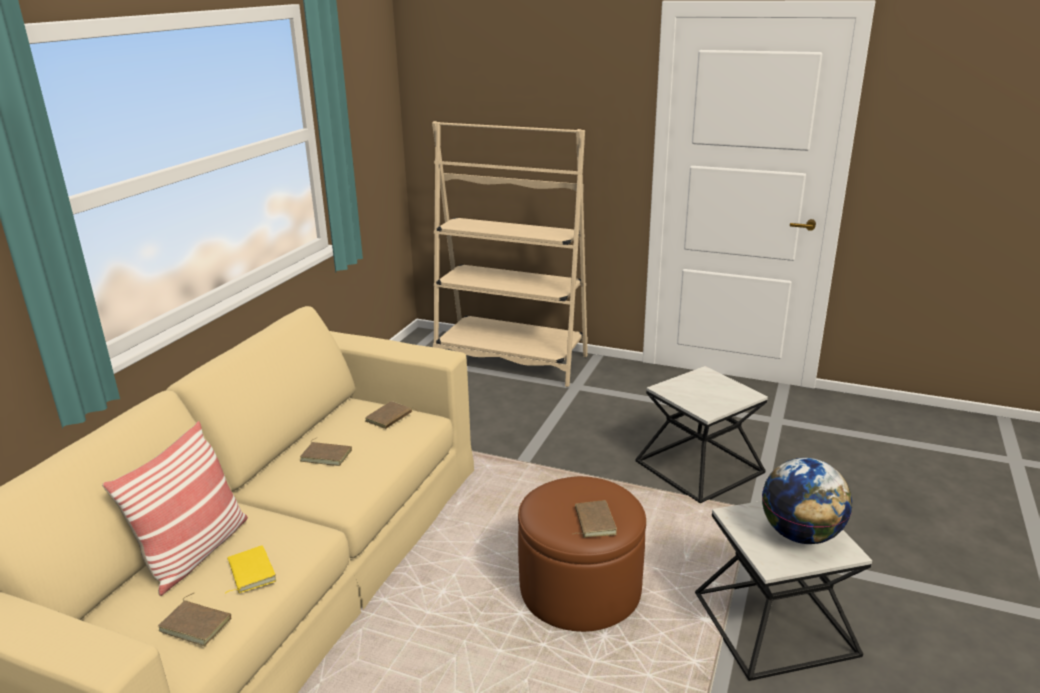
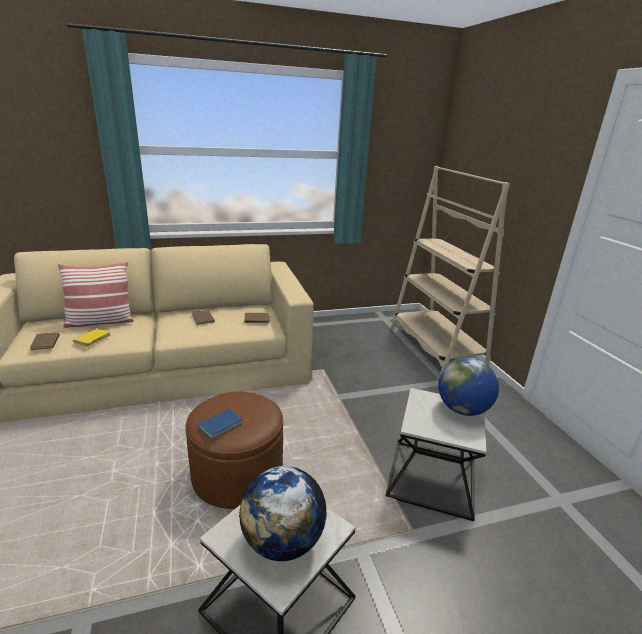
camera: 50 degrees right, 0 degrees up
brown book [572,500,617,537] -> blue book [195,409,243,439]
none -> globe [438,358,499,416]

